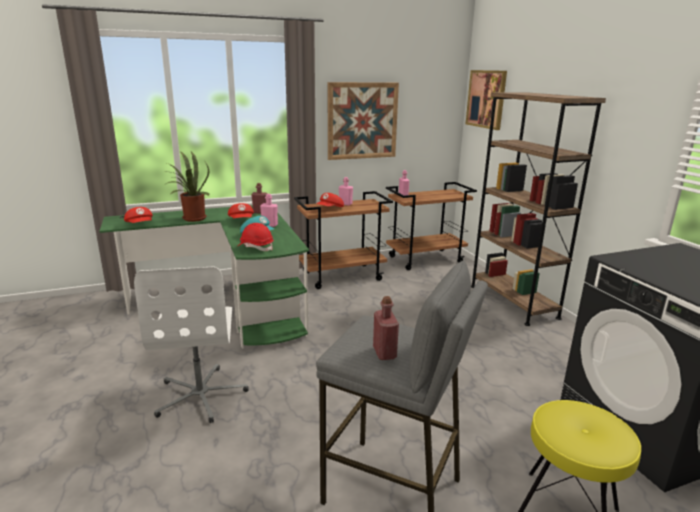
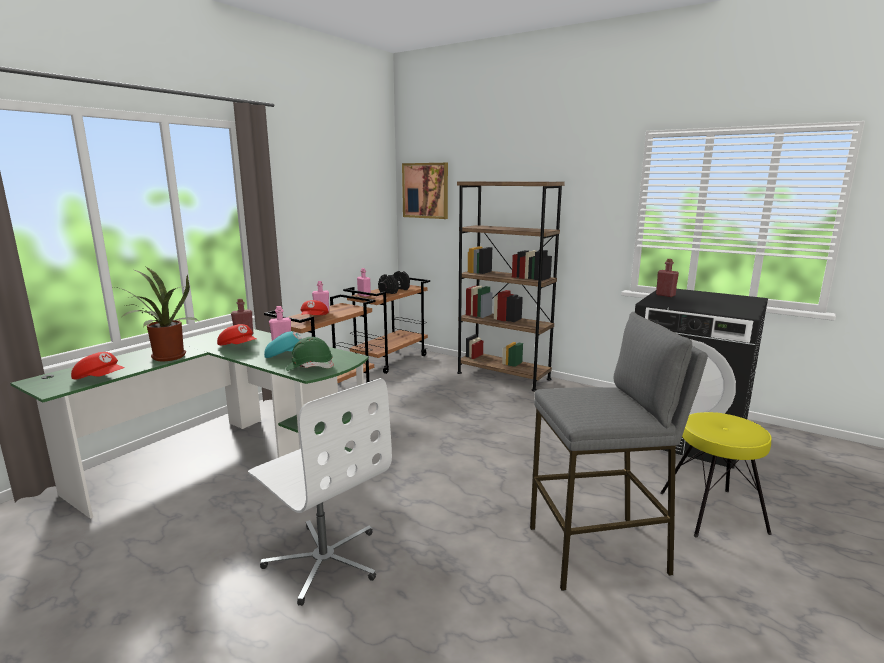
camera: 35 degrees left, 5 degrees down
red hard hat [238,223,274,251] -> green hard hat [286,337,333,371]
picture [328,82,399,160] -> none
red bottle [373,296,399,360] -> red bottle moved to [656,259,679,297]
none -> black dumbbell [378,271,410,294]

